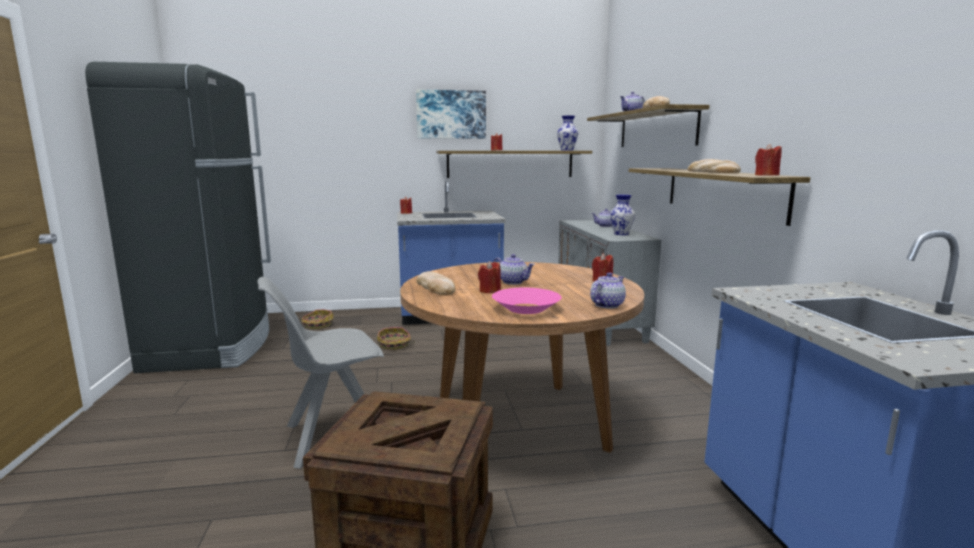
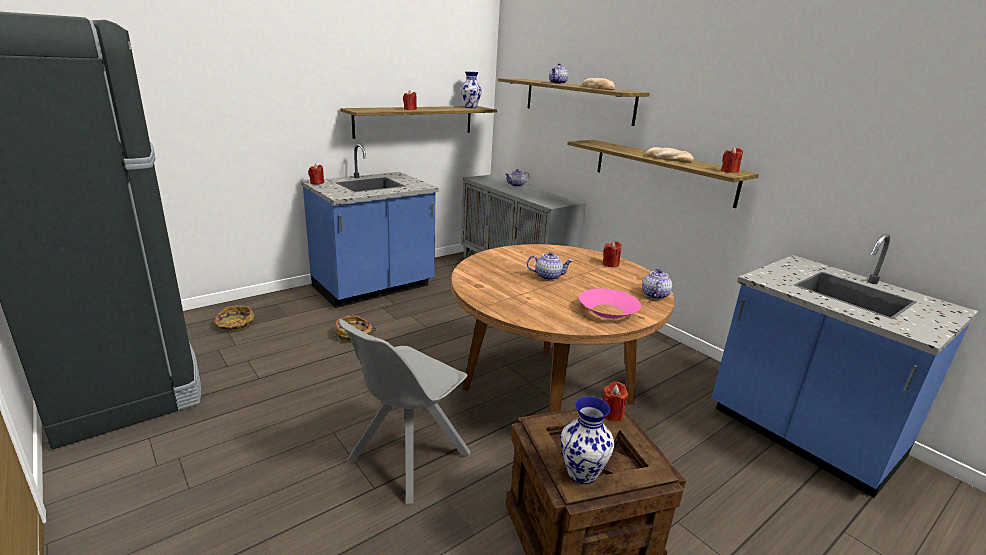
camera: 30 degrees left, 10 degrees up
picture [416,90,486,139] -> none
bread [416,271,455,295] -> none
red candle [478,261,501,294] -> red candle moved to [603,382,628,421]
vase [610,195,635,235] -> vase moved to [561,396,614,484]

